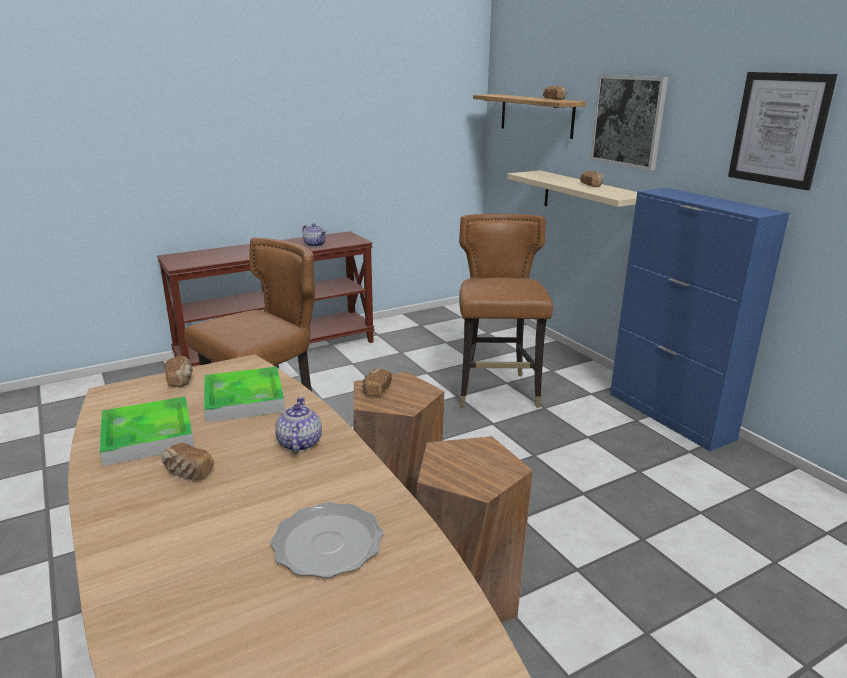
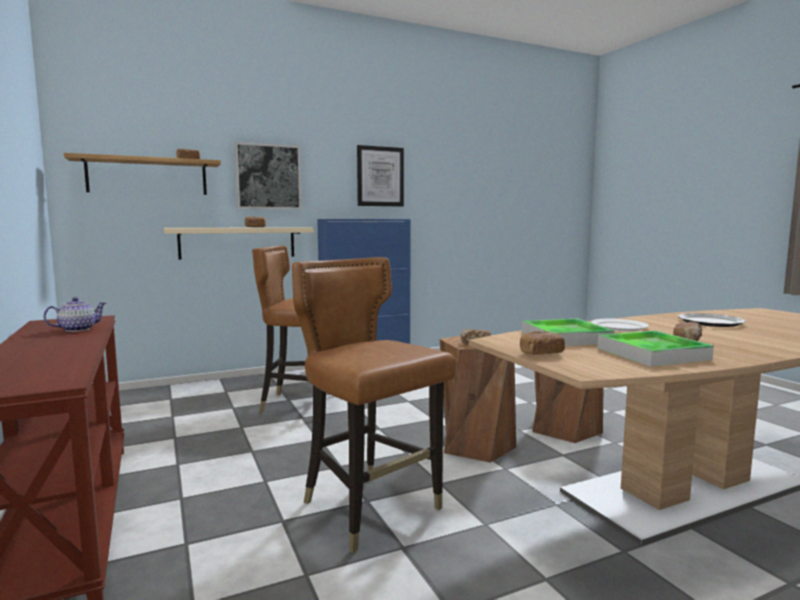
camera: 85 degrees left, 15 degrees down
teapot [275,397,322,453] -> white plate [591,319,649,331]

